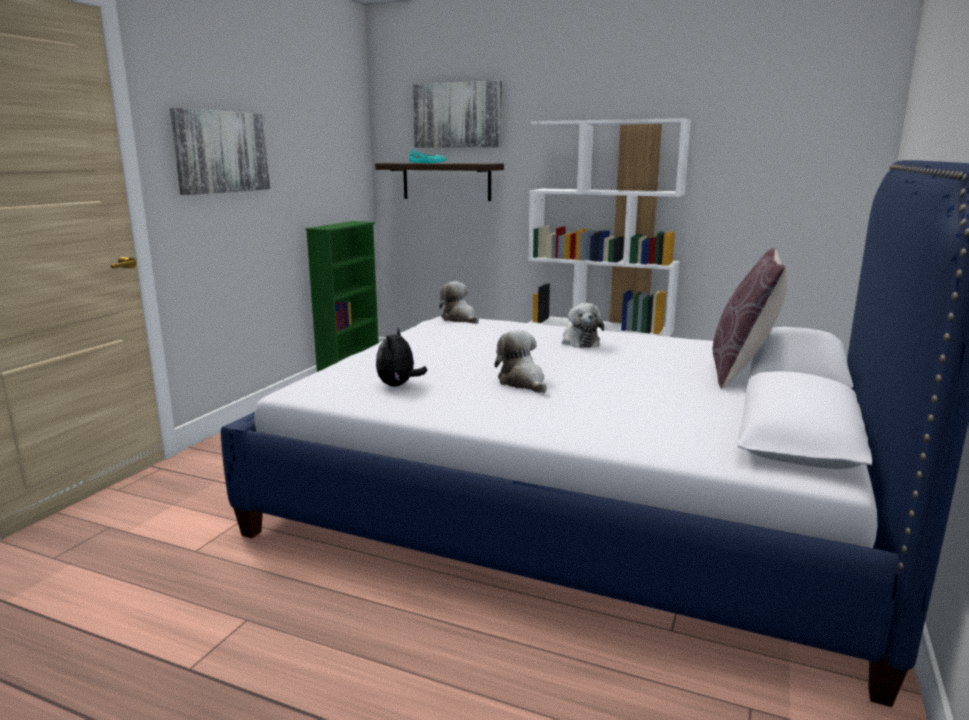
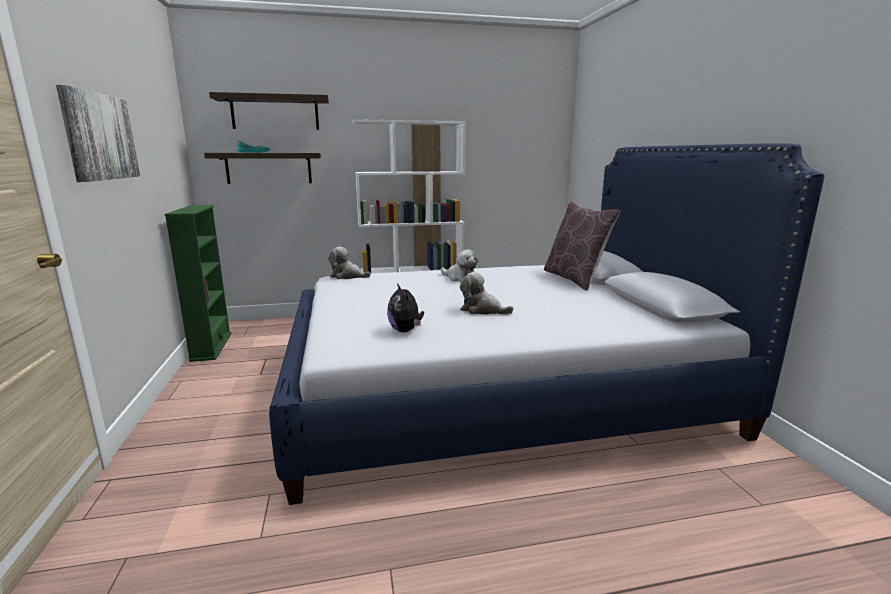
camera: 35 degrees left, 0 degrees up
picture [413,81,502,148] -> shelf [209,92,329,130]

